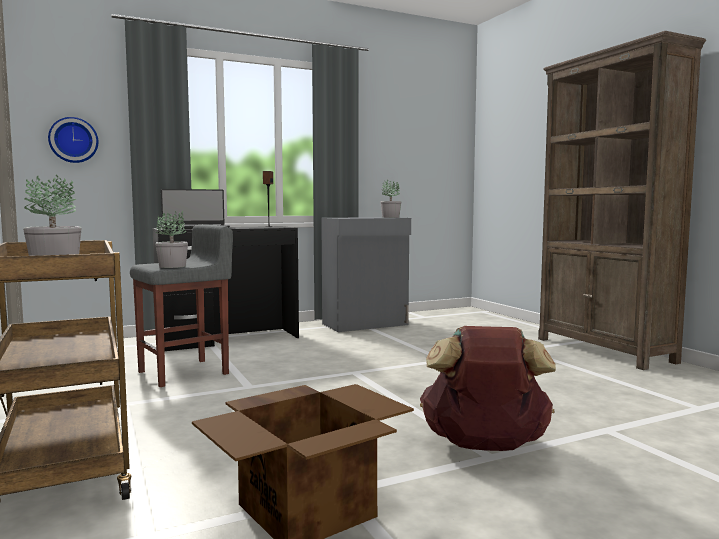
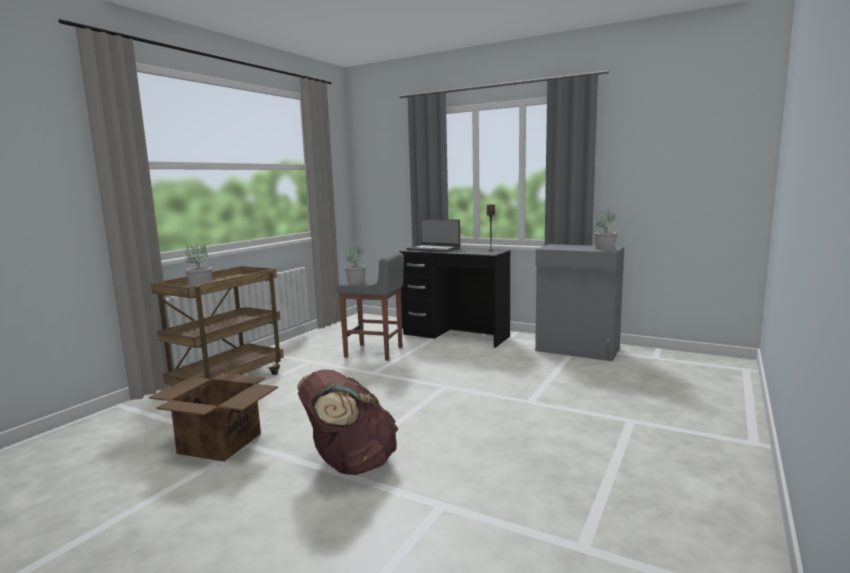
camera: 55 degrees right, 5 degrees up
wall clock [48,117,98,163] -> none
brown bookcase [538,31,706,370] -> none

